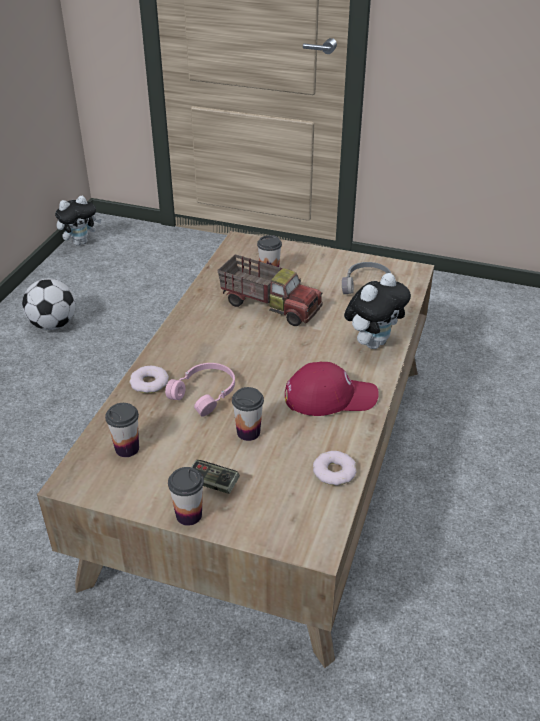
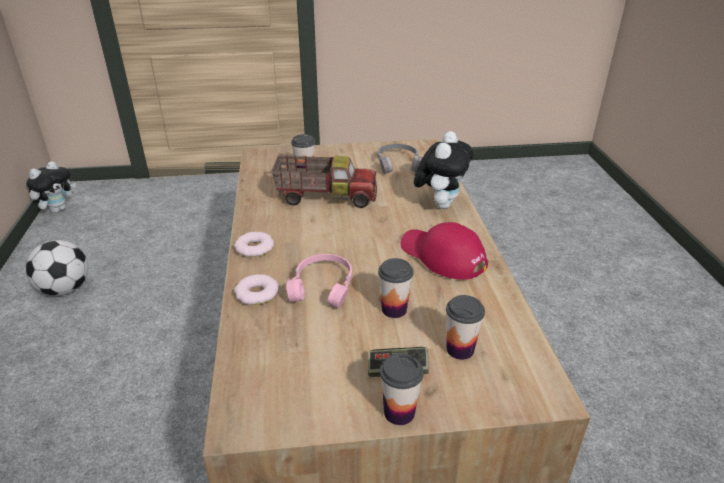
camera: 25 degrees left, 5 degrees down
cup [105,403,139,457] -> cup moved to [446,295,485,360]
red cap [285,361,379,416] -> red cap turned 105 degrees counterclockwise [400,222,488,280]
donut [313,451,357,486] -> donut moved to [234,232,274,257]

